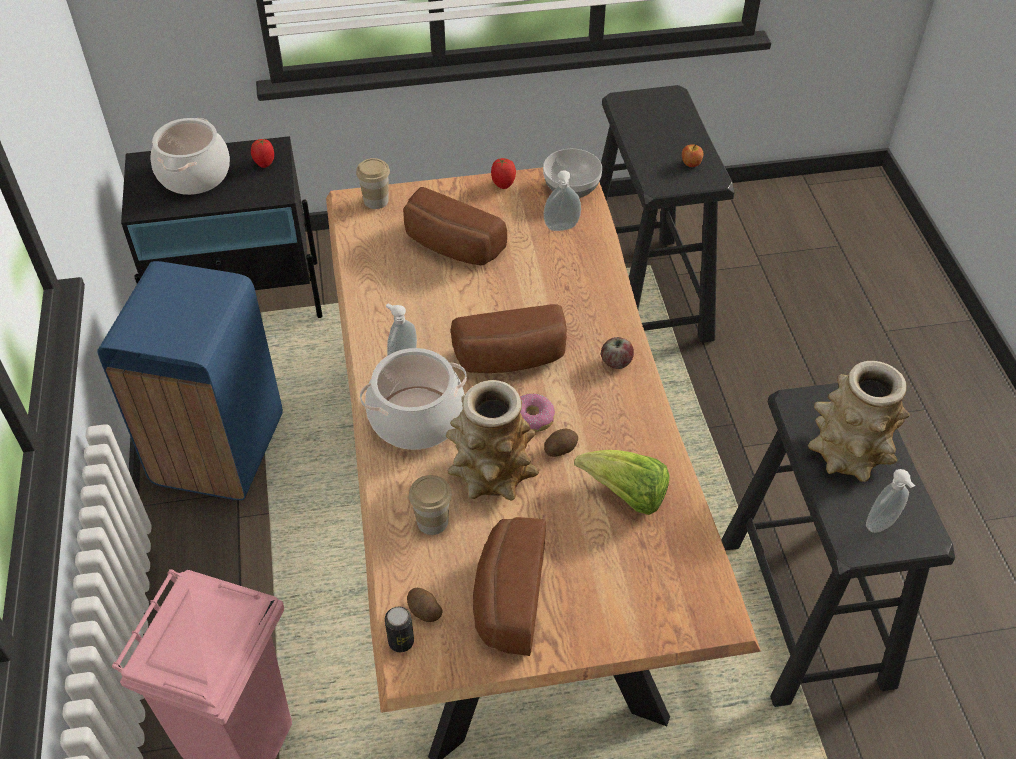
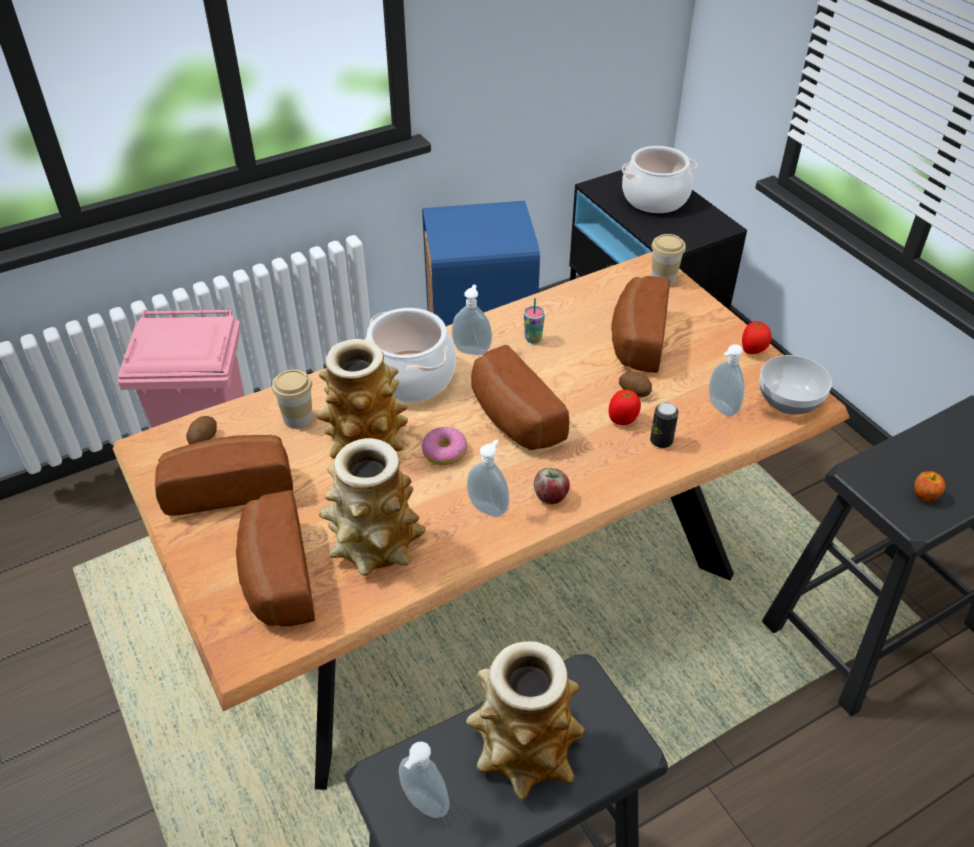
camera: 70 degrees right, 5 degrees down
tomato [251,138,274,168] -> tomato moved to [608,390,641,425]
can [385,607,414,652] -> can moved to [650,402,678,448]
potato [544,429,578,457] -> potato moved to [619,371,652,397]
lettuce [574,450,669,515] -> vase [319,438,426,576]
none -> bread [236,490,315,626]
none -> soap dispenser [467,440,509,517]
none -> cup [524,298,545,343]

